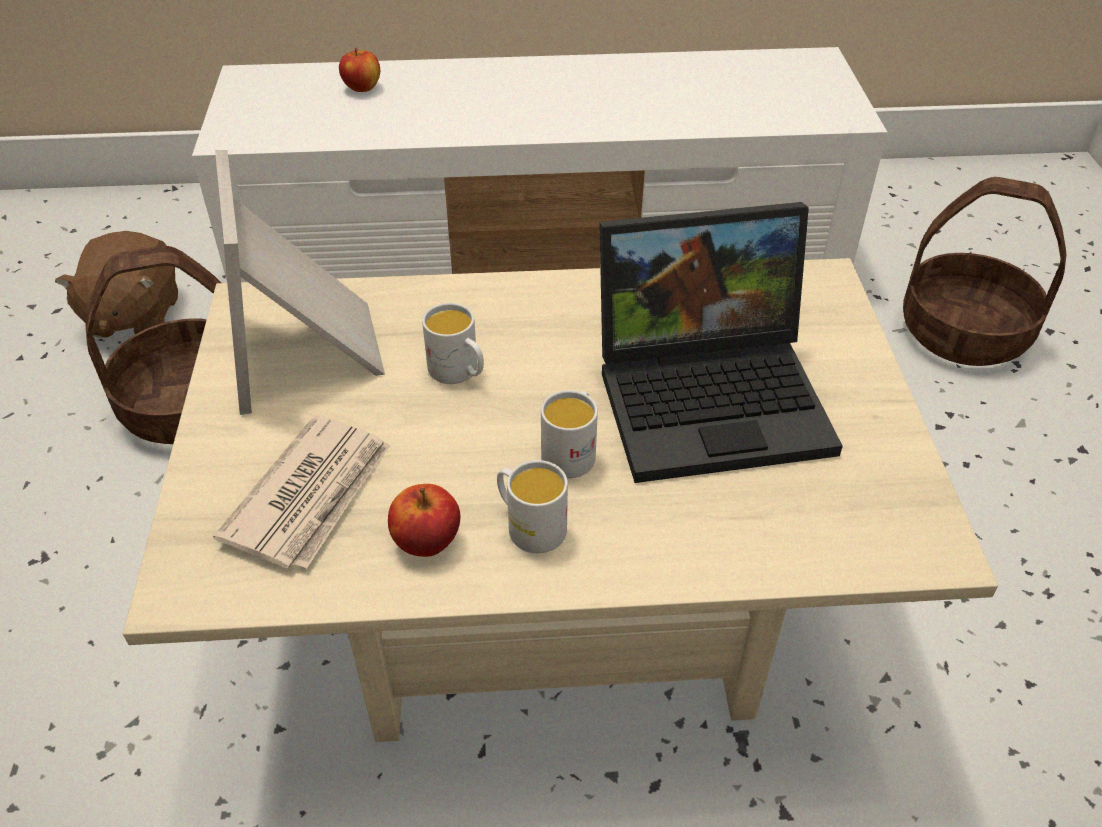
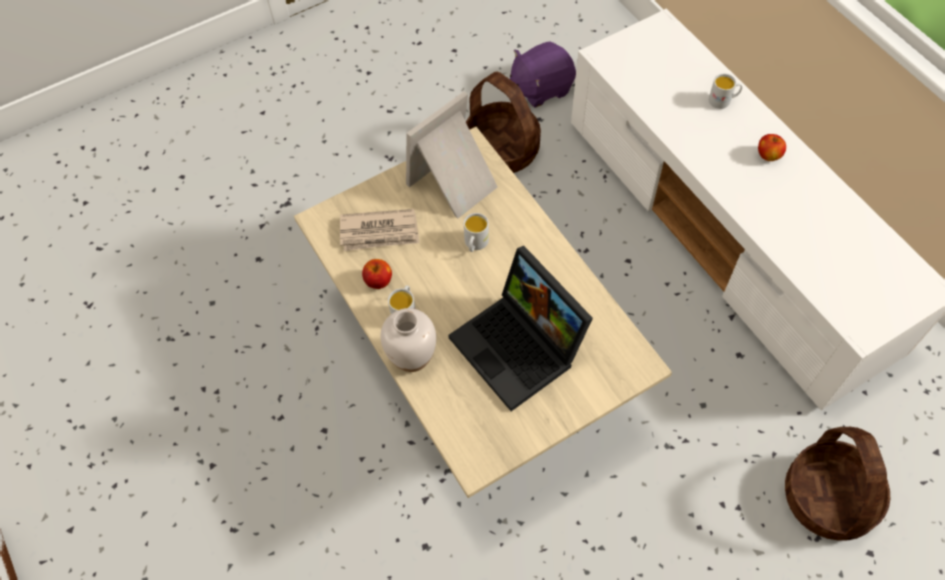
camera: 65 degrees right, 15 degrees up
brown plush toy [55,231,178,338] -> purple plush toy [510,41,576,108]
apple [339,48,380,92] -> apple moved to [758,134,786,161]
white mug [541,390,598,478] -> white mug moved to [709,74,742,109]
none -> white vase [381,308,436,372]

